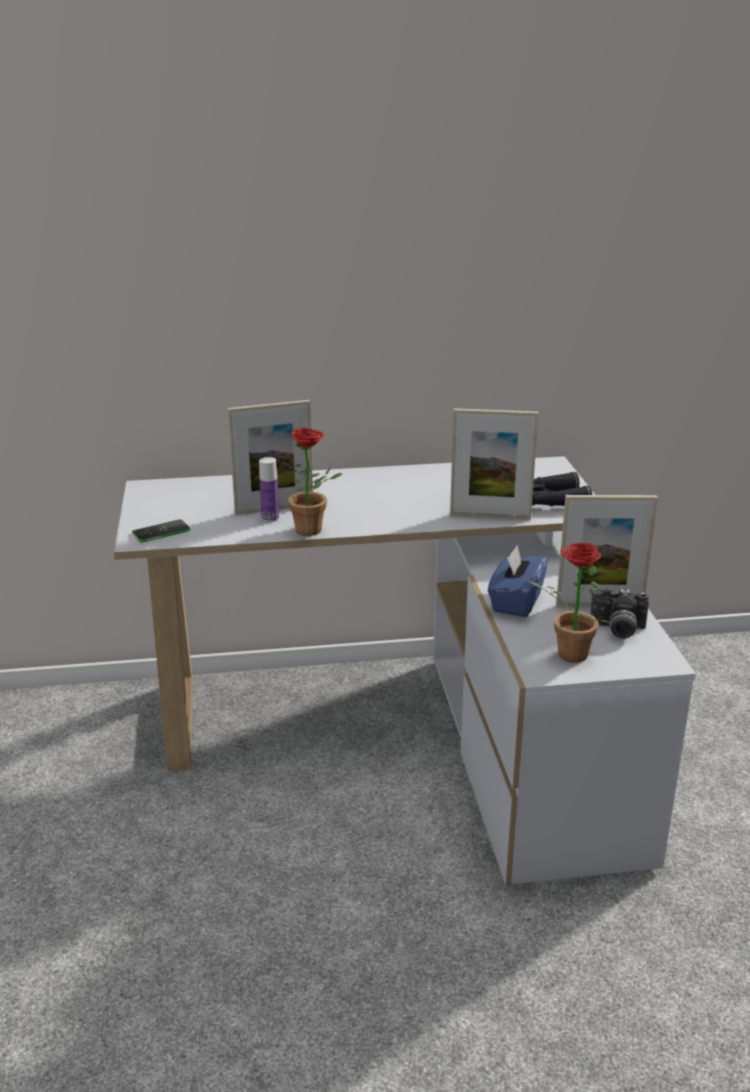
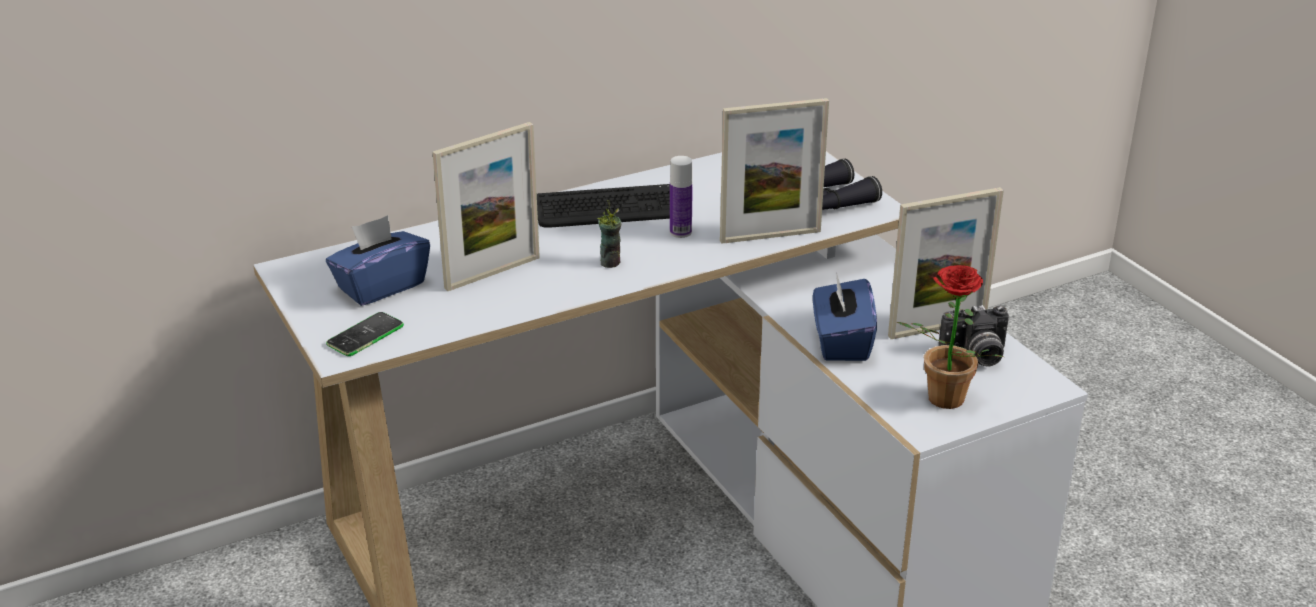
camera: 20 degrees left, 5 degrees up
bottle [259,457,279,522] -> bottle moved to [670,156,693,238]
potted plant [281,428,342,536] -> none
none -> blue tissue box [326,215,430,306]
none -> keyboard [537,184,670,228]
none -> cup [597,200,621,268]

